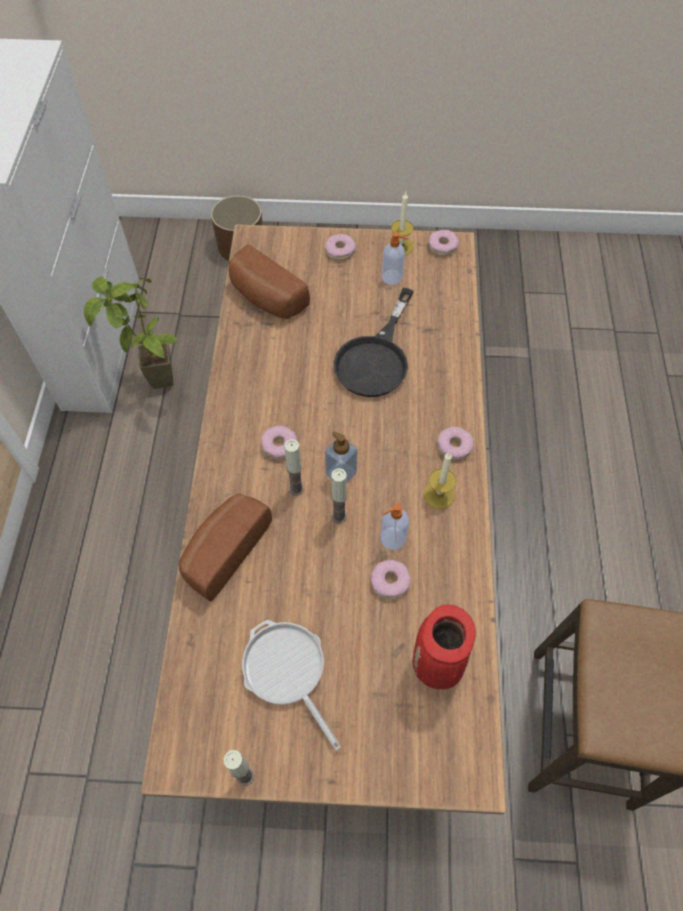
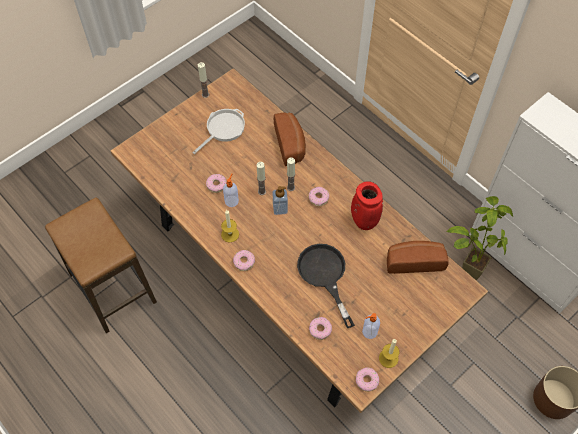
camera: 135 degrees right, 0 degrees up
frying pan [242,620,341,751] -> frying pan turned 60 degrees counterclockwise [192,109,245,154]
donut [325,234,356,260] -> donut moved to [309,317,332,340]
red vase [413,605,476,689] -> red vase moved to [351,181,383,230]

